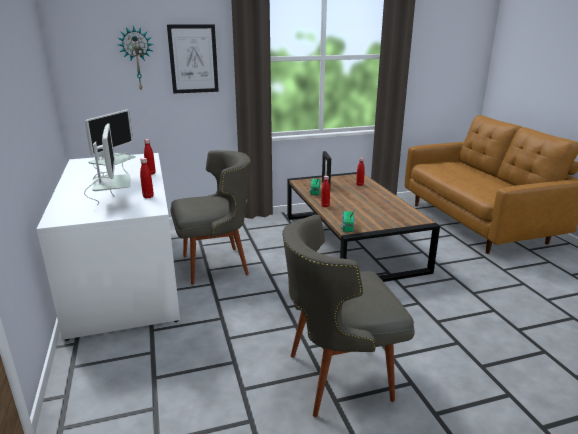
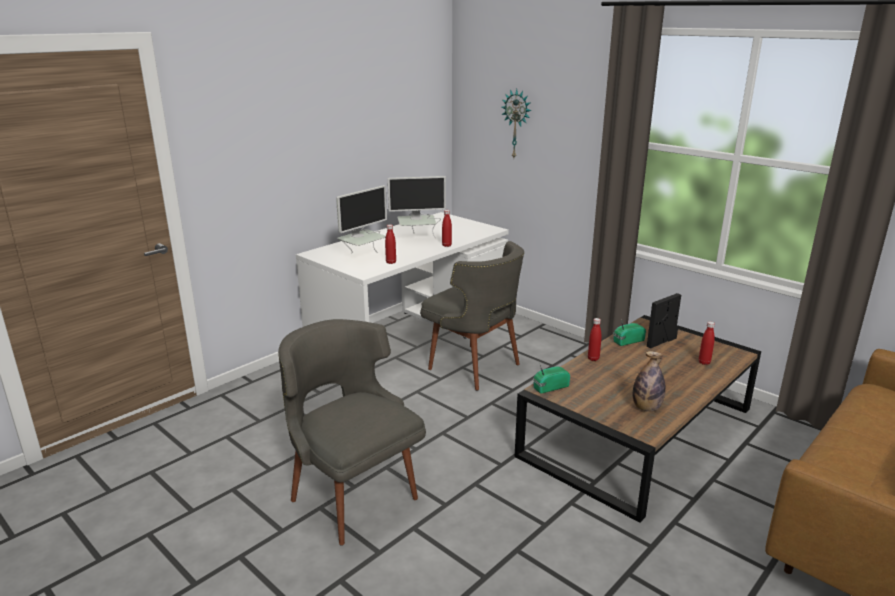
camera: 60 degrees right, 0 degrees up
picture [167,24,219,94] -> none
none -> bottle [633,351,666,411]

